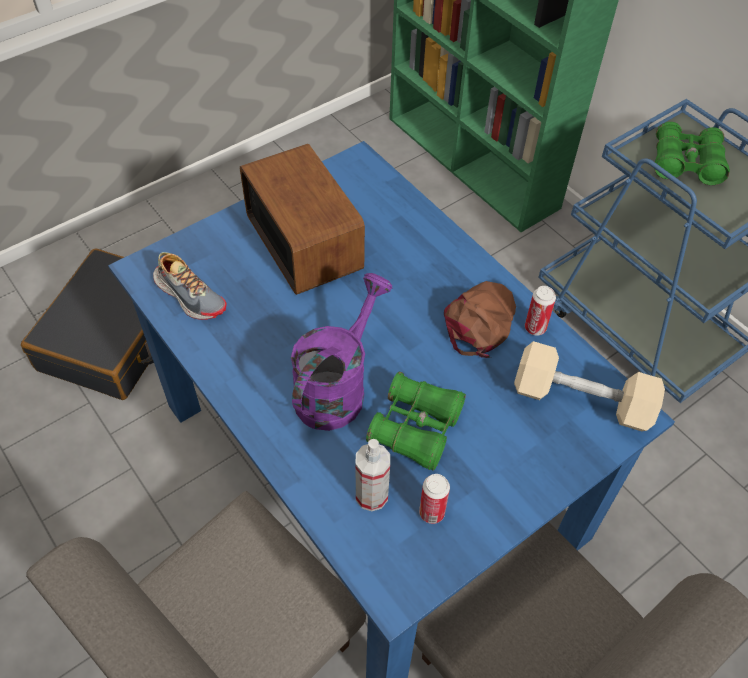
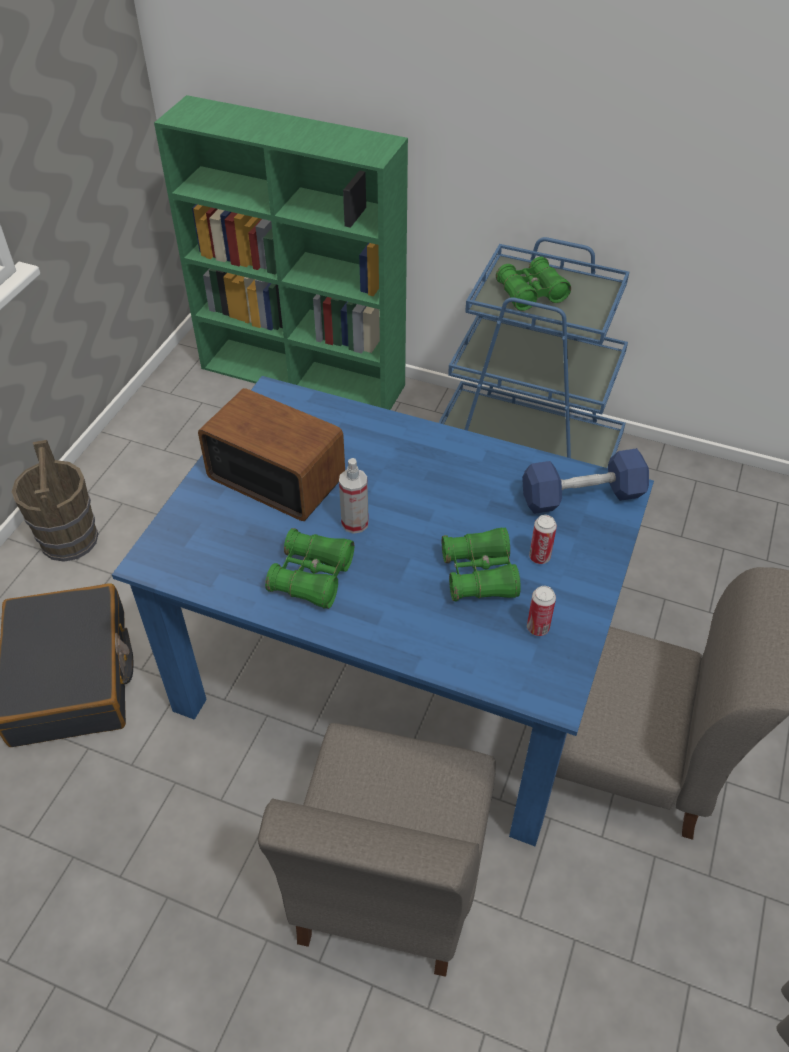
camera: 30 degrees left, 5 degrees down
shoe [153,252,227,320] -> none
purple watering can [291,273,392,431] -> none
spray bottle [356,439,390,511] -> spray bottle moved to [339,458,369,534]
brown cap [444,281,516,358] -> none
beige dumbbell [514,341,665,431] -> blue dumbbell [522,448,649,514]
can [525,286,556,336] -> can moved to [529,515,557,564]
none -> brown bucket [12,440,98,562]
none -> green binoculars [265,528,354,609]

